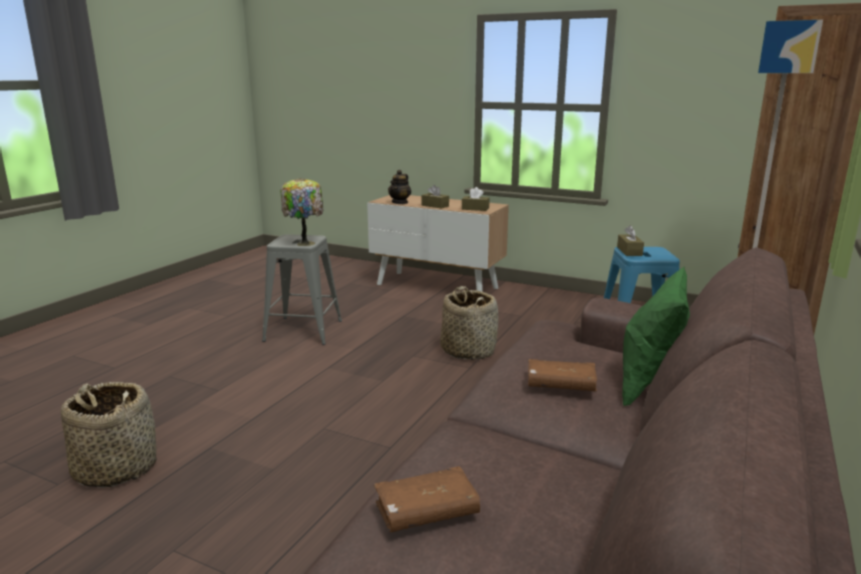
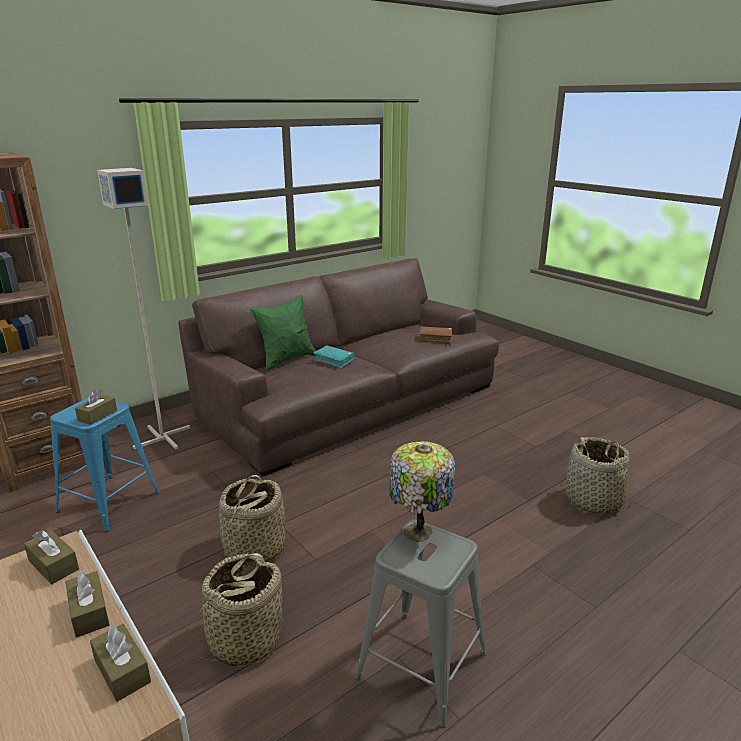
camera: 155 degrees left, 5 degrees up
teapot [388,170,411,204] -> brown tissue box [90,624,151,702]
brown book [528,359,597,391] -> turquoise book [313,345,355,369]
none -> basket [190,553,282,666]

